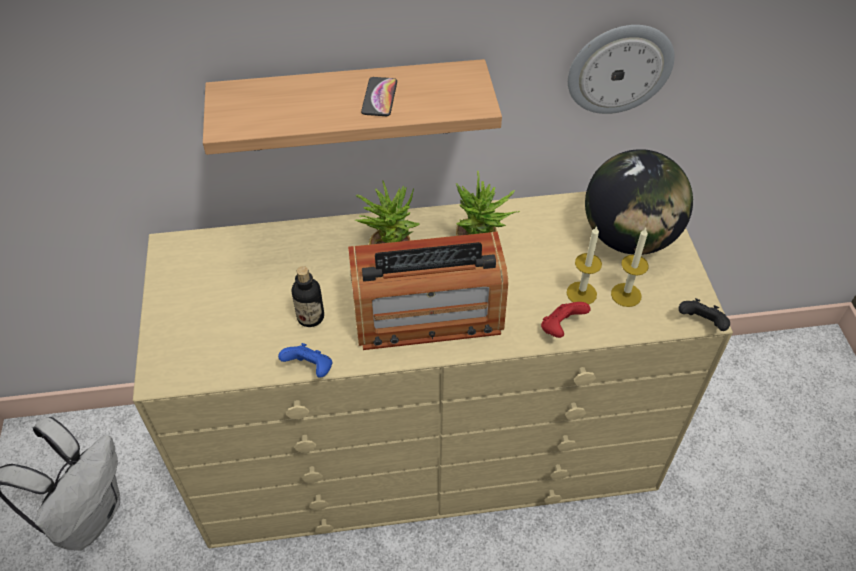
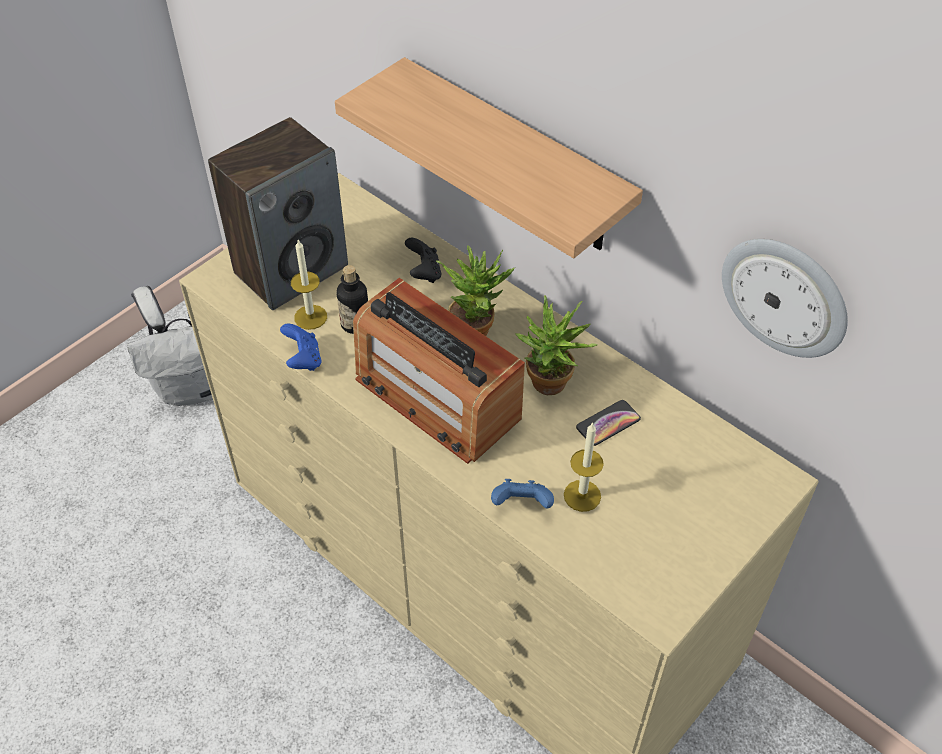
camera: 50 degrees right, 0 degrees up
phone [361,77,397,116] -> phone moved to [576,400,641,446]
red game controller [541,302,591,338] -> blue game controller [491,479,554,508]
globe [585,149,693,255] -> none
candle [611,228,649,307] -> candle moved to [291,240,327,330]
black game controller [678,298,730,331] -> black game controller moved to [405,238,441,283]
none -> speaker [208,117,348,310]

